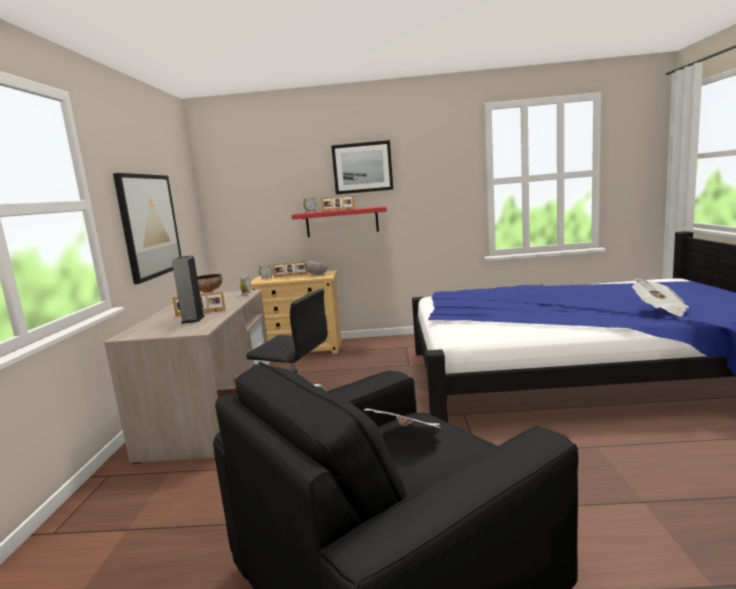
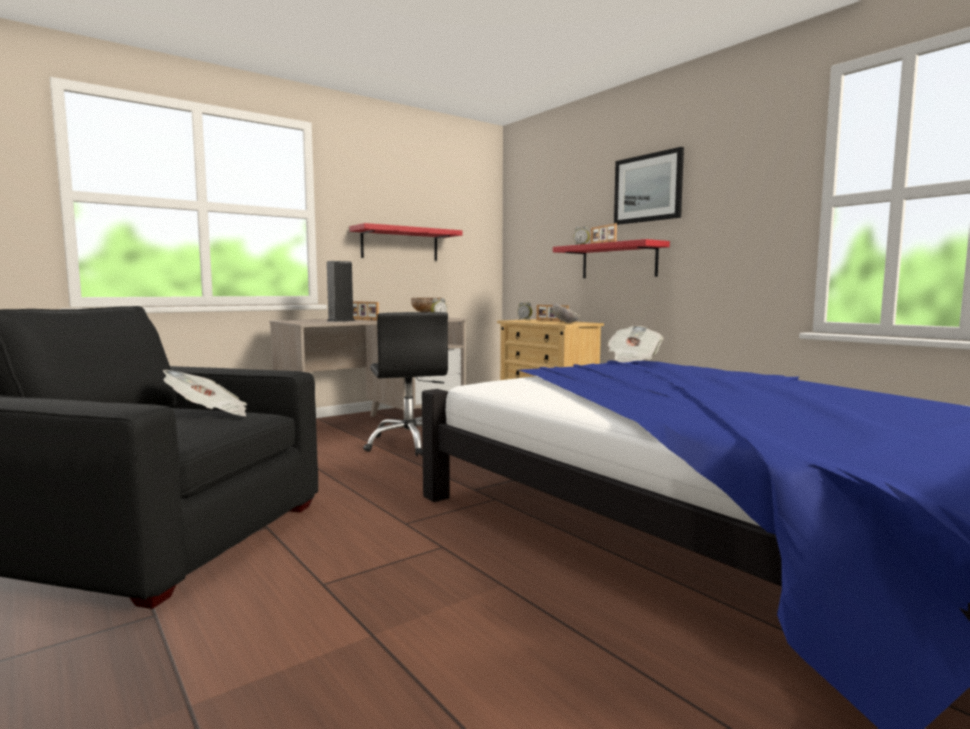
camera: 50 degrees right, 5 degrees down
picture [113,173,181,284] -> red shelf [350,223,462,261]
newspaper [632,279,689,316] -> newspaper moved to [607,326,663,362]

